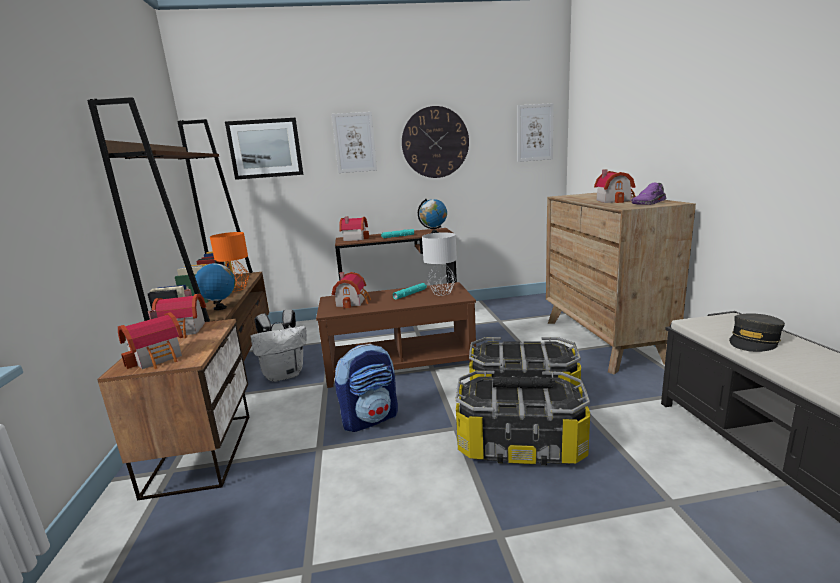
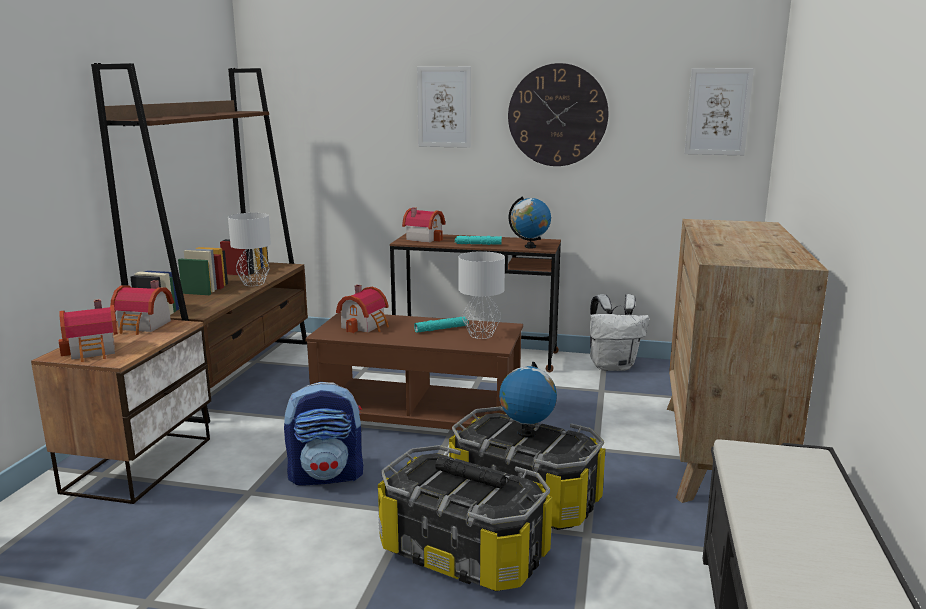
camera: 20 degrees right, 0 degrees up
globe [195,260,235,310] -> globe moved to [499,362,557,438]
orange table lamp [210,232,249,291] -> grey table lamp [228,213,271,286]
picture [225,118,303,180] -> none
white backpack [250,309,307,382] -> white backpack moved to [590,294,649,371]
toy house [594,169,636,203] -> none
purple shoe [631,183,667,205] -> none
grey cap [729,313,785,352] -> none

